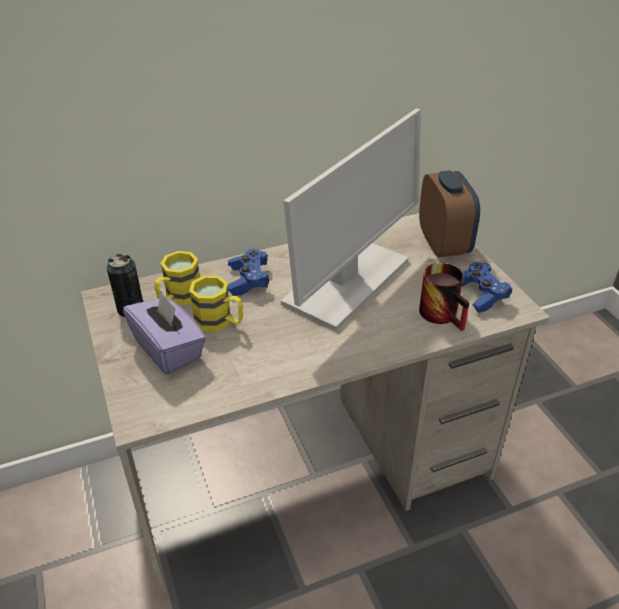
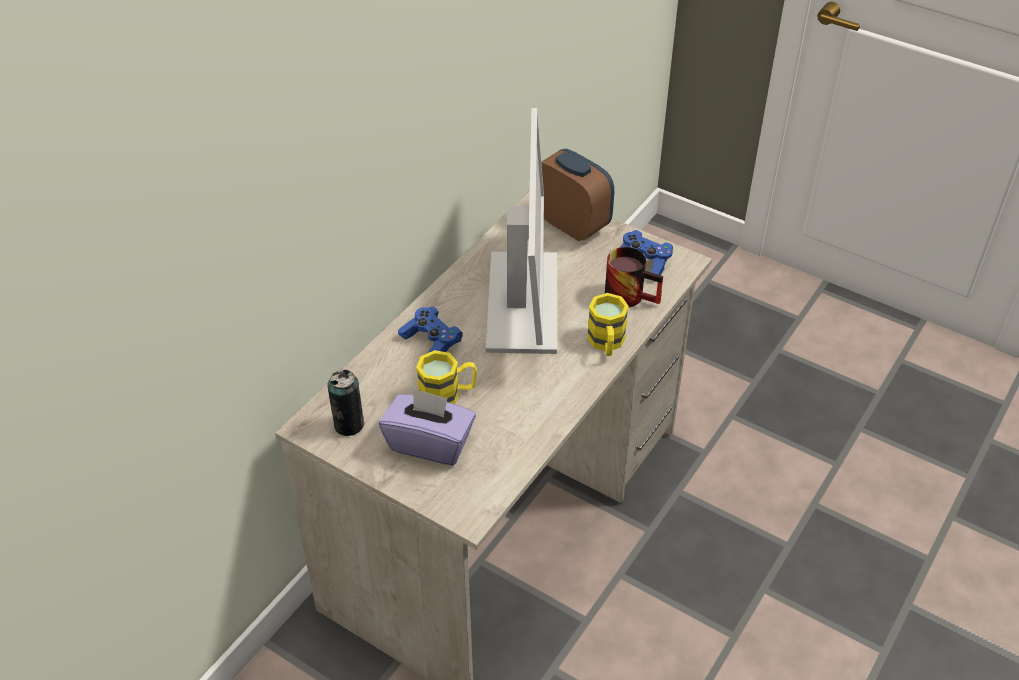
camera: 35 degrees left, 5 degrees up
yellow mug [154,251,200,305] -> yellow mug moved to [587,293,629,356]

